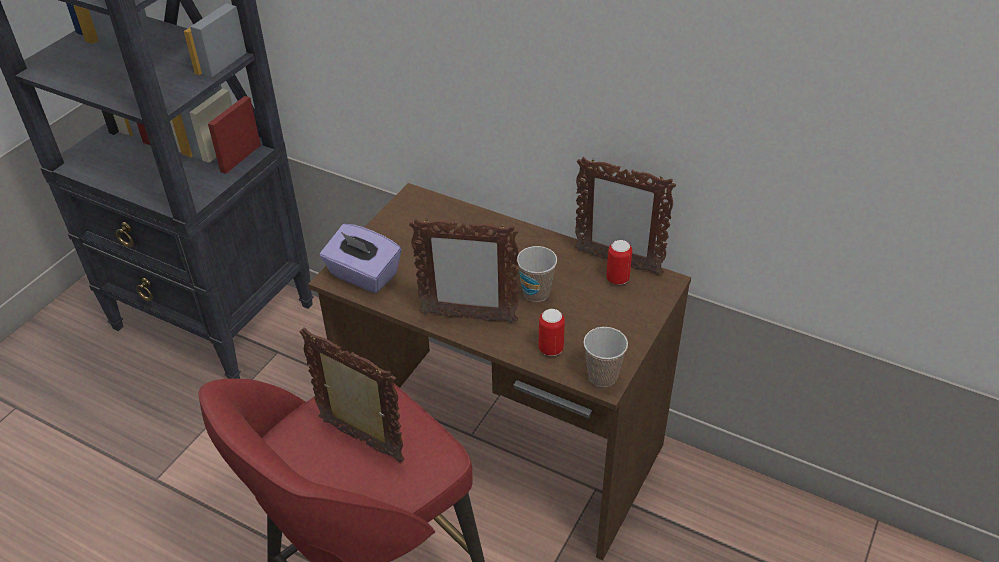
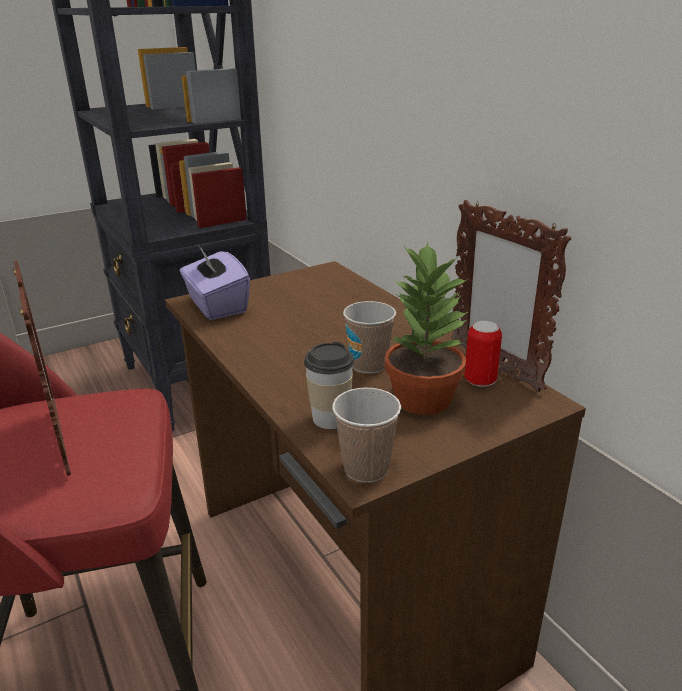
camera: 30 degrees right, 15 degrees down
picture frame [409,218,519,323] -> none
can [539,309,565,356] -> cup [304,342,354,429]
none -> potted plant [385,242,468,415]

